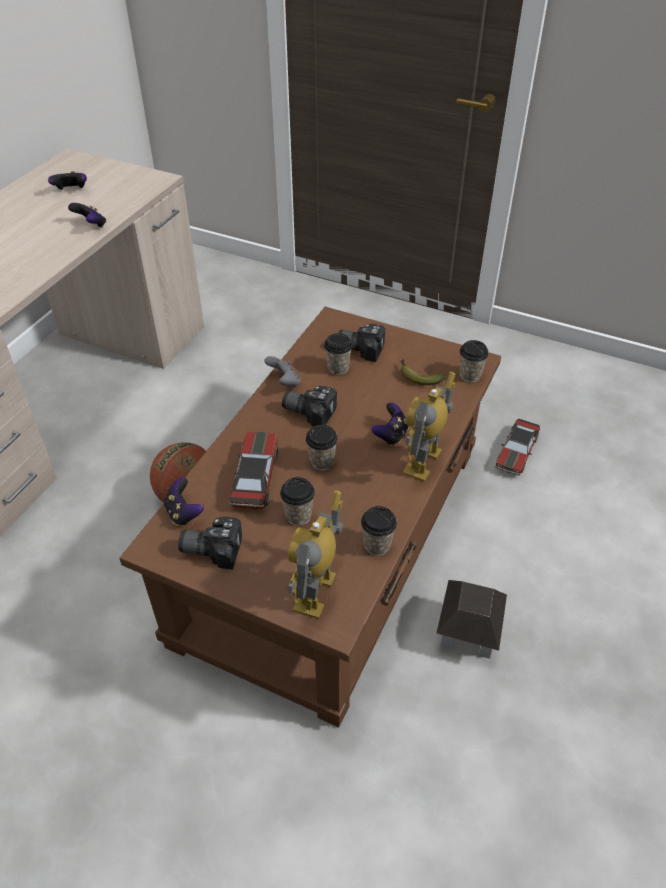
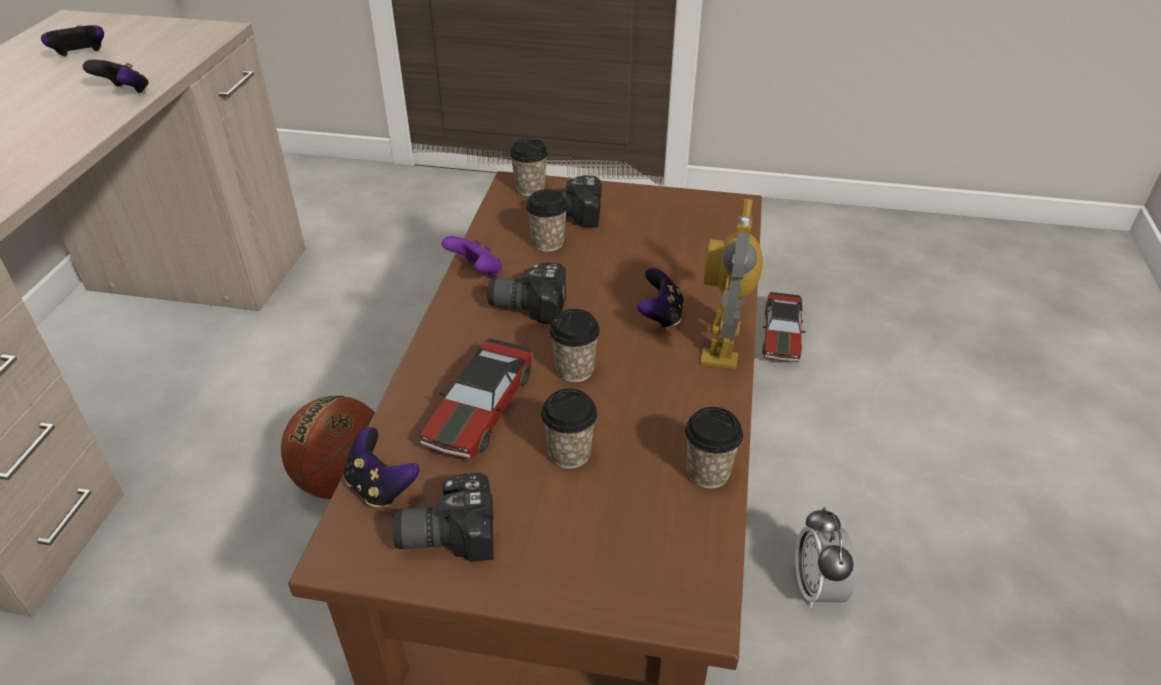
camera: 15 degrees left, 5 degrees down
toy car [230,432,278,509] -> toy car turned 150 degrees counterclockwise [420,338,532,459]
grey game controller [264,356,301,388] -> purple game controller [442,236,502,277]
toy robot [288,490,343,619] -> none
banana [401,359,445,385] -> none
toy house [437,580,507,659] -> alarm clock [795,507,856,608]
cup [459,340,489,382] -> cup moved to [510,138,548,196]

